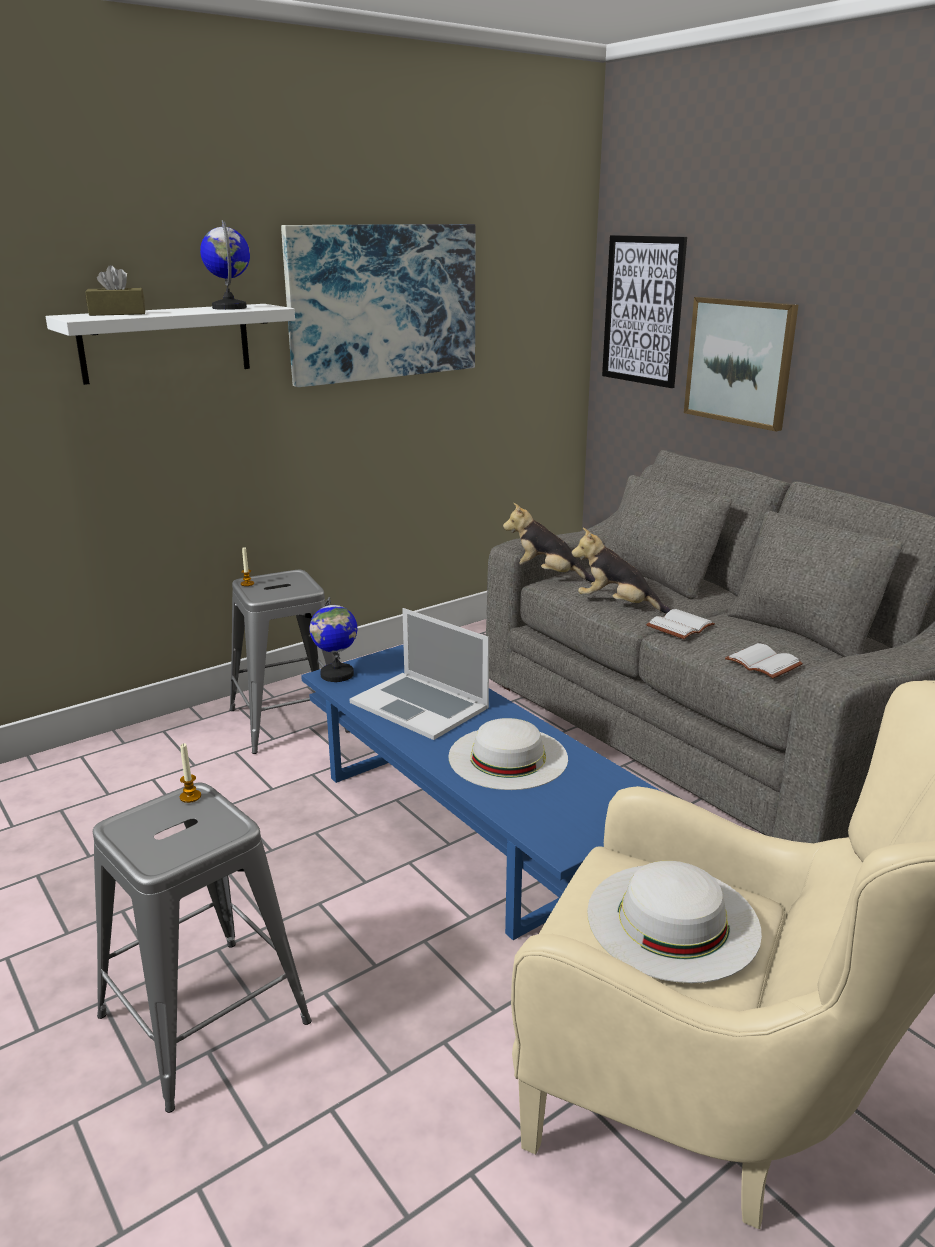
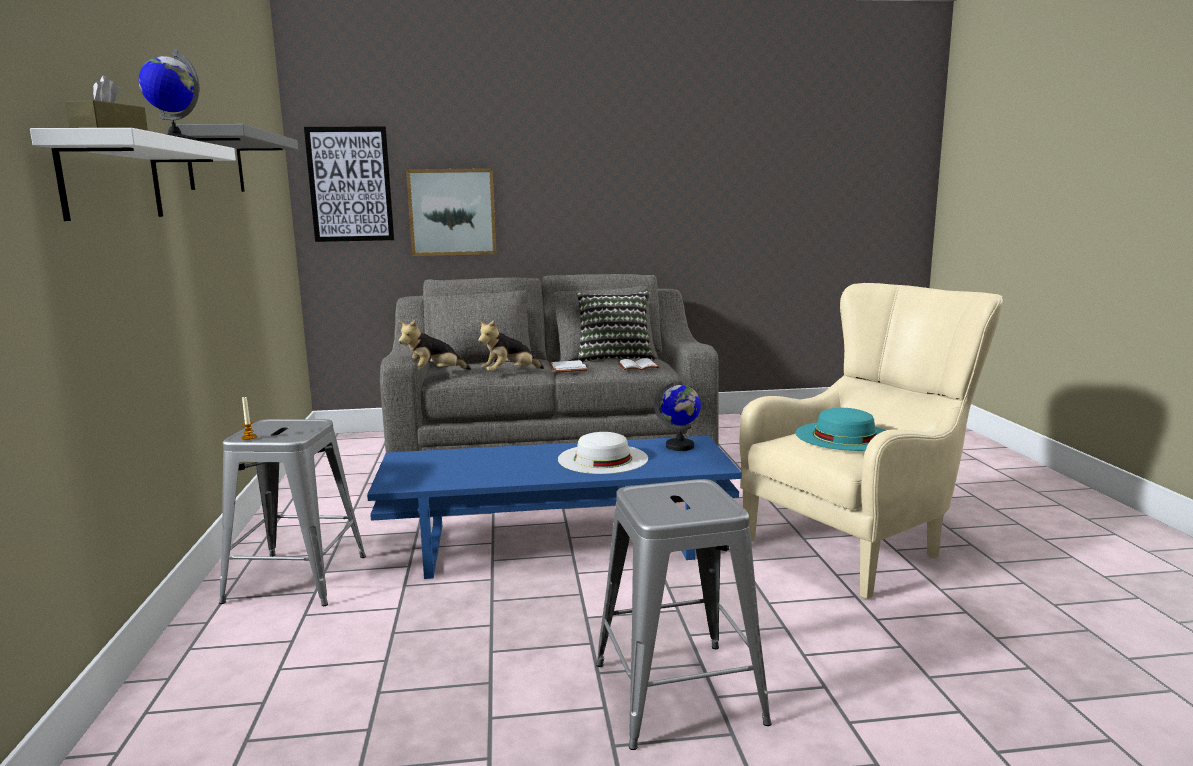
camera: 60 degrees left, 10 degrees down
candle [180,743,201,803] -> none
picture [281,224,475,387] -> grey shelf [176,124,298,192]
globe [309,597,357,682] -> globe moved to [654,380,701,451]
laptop [350,608,489,740] -> none
white hat [587,861,762,983] -> turquoise hat [795,408,886,451]
none -> pillow [577,291,655,362]

